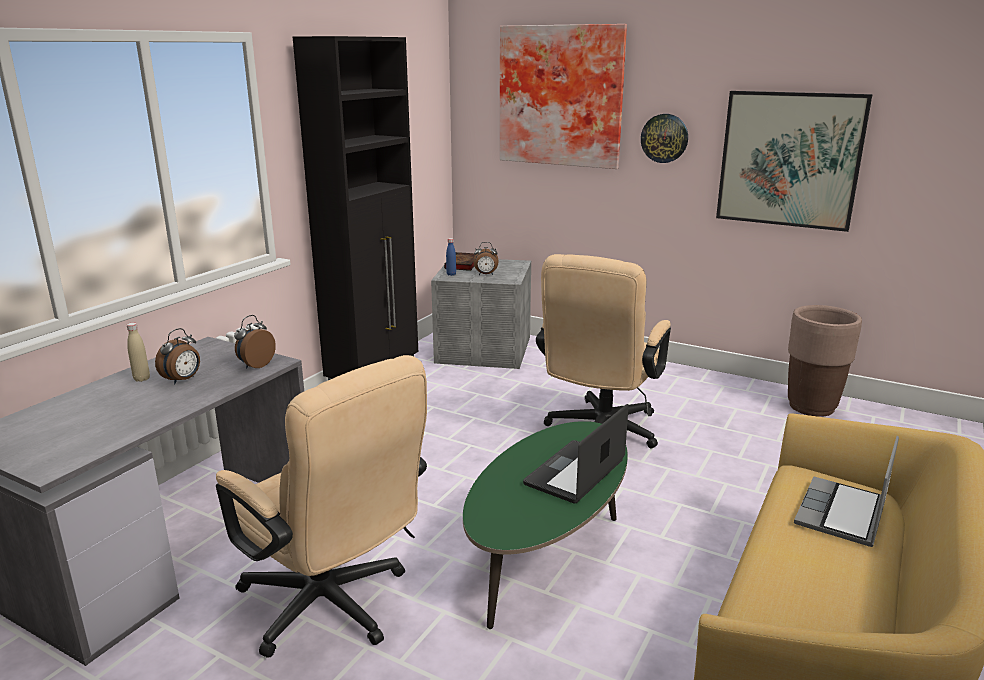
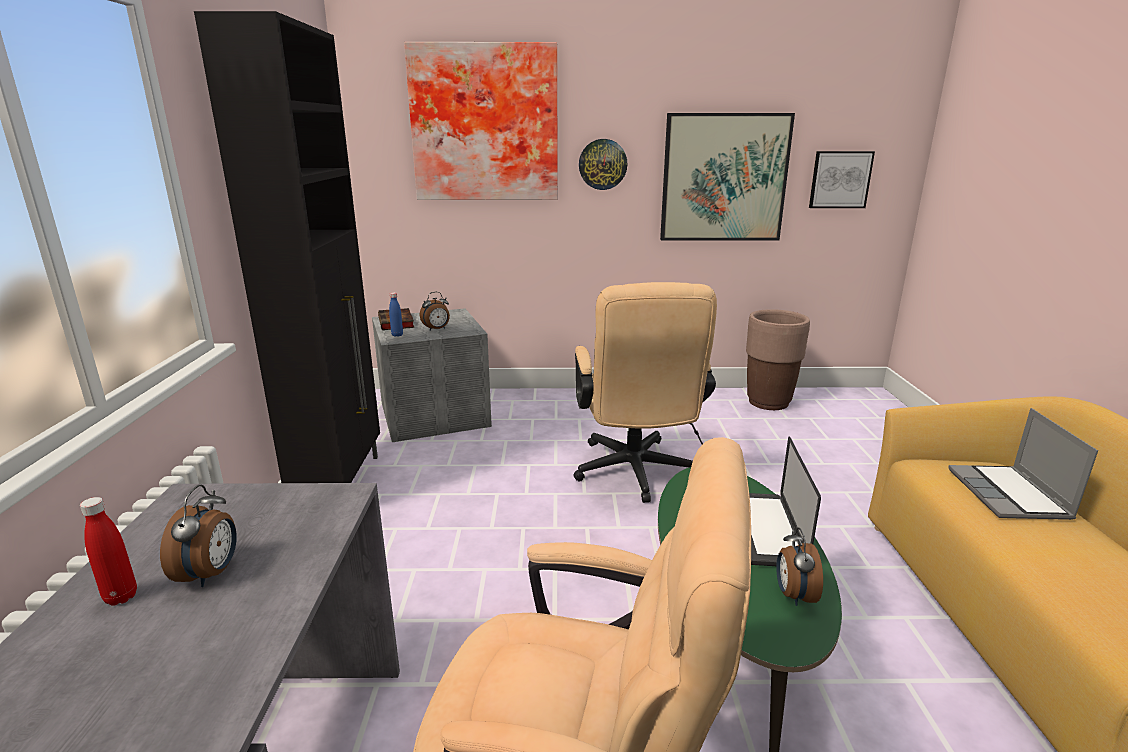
camera: 30 degrees left, 0 degrees up
beige bottle [127,323,150,382] -> red bottle [80,497,137,606]
alarm clock [234,315,276,368] -> alarm clock moved to [776,528,823,606]
none -> picture [809,151,875,208]

